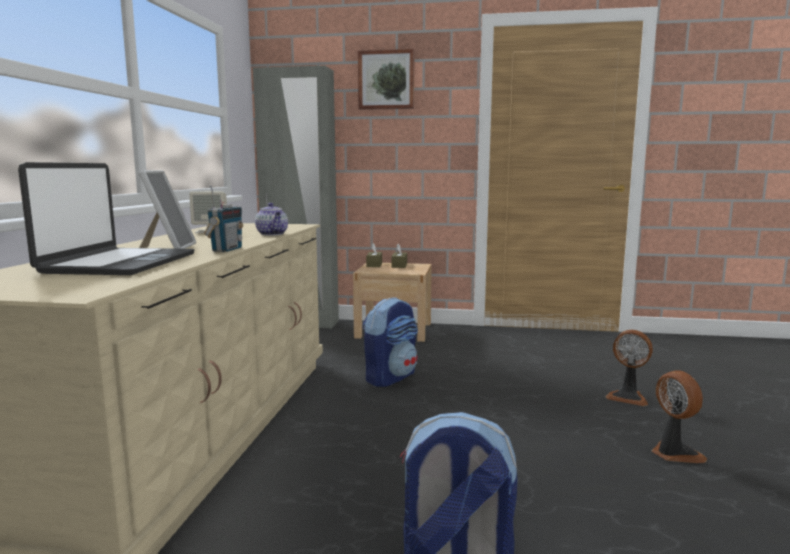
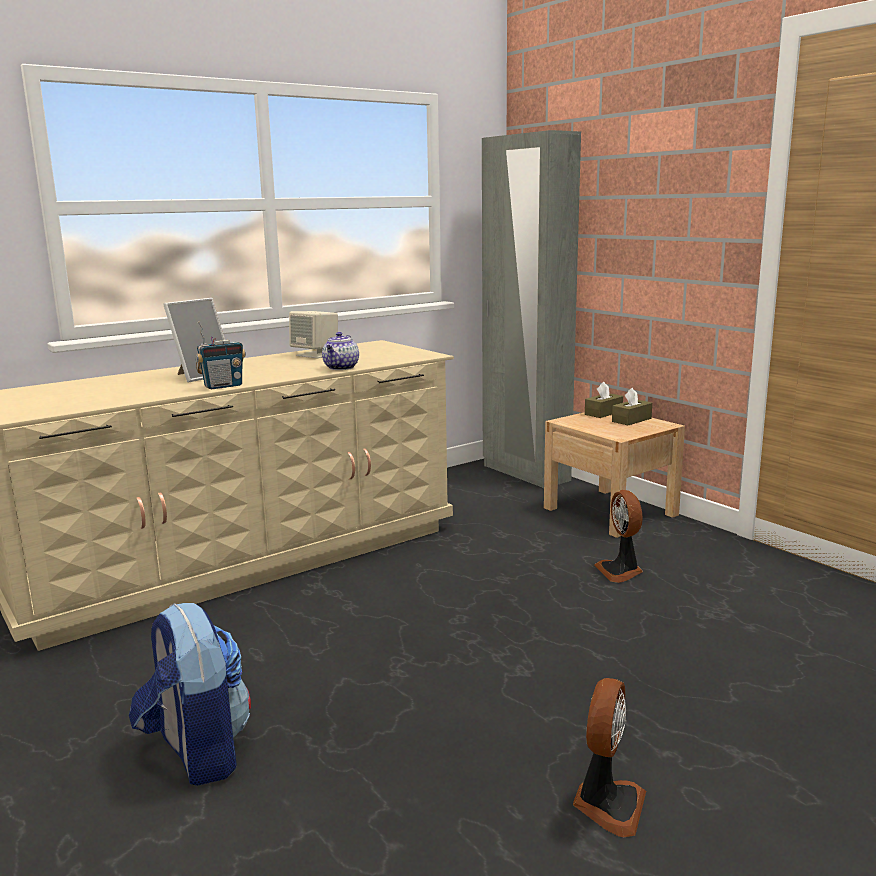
camera: 45 degrees right, 5 degrees up
laptop [18,162,195,275] -> none
picture [358,49,415,110] -> none
backpack [362,297,418,387] -> none
fan [605,330,653,406] -> fan moved to [594,490,643,583]

